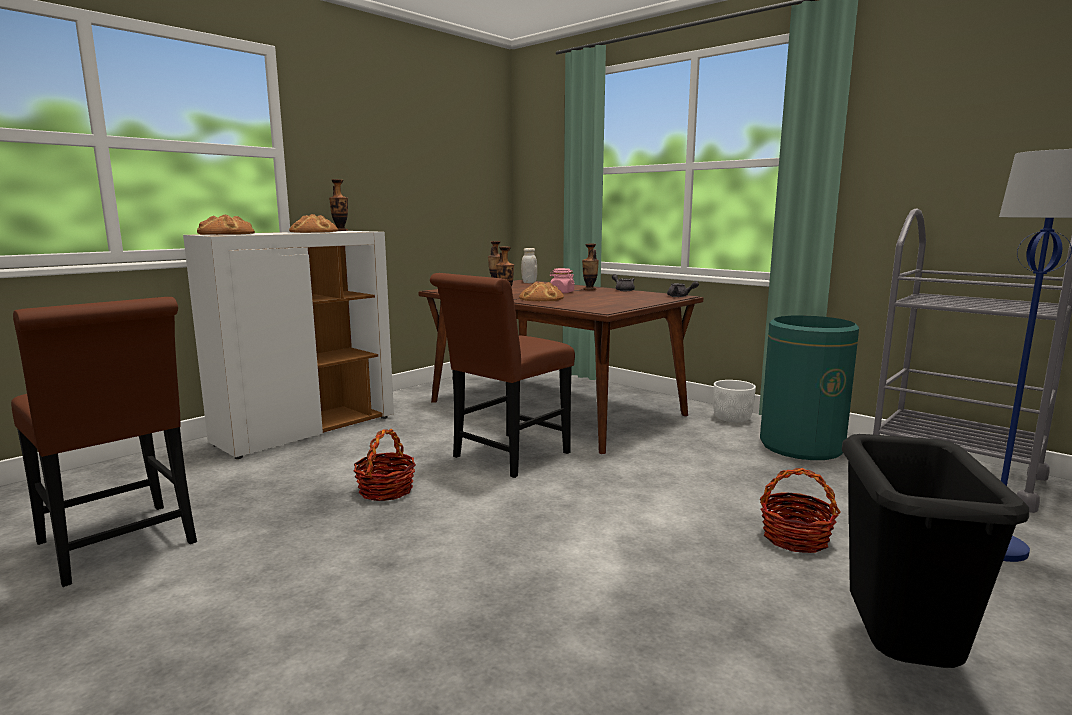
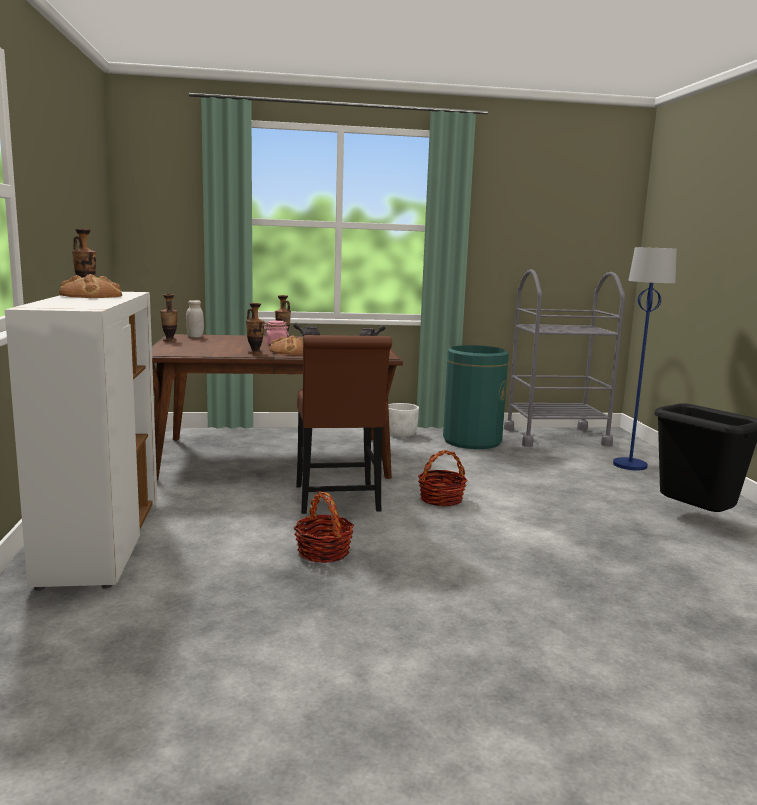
camera: 50 degrees left, 0 degrees up
brown chair [11,297,197,587] -> none
bread [197,215,255,235] -> none
basket [760,468,840,553] -> basket moved to [418,450,468,507]

